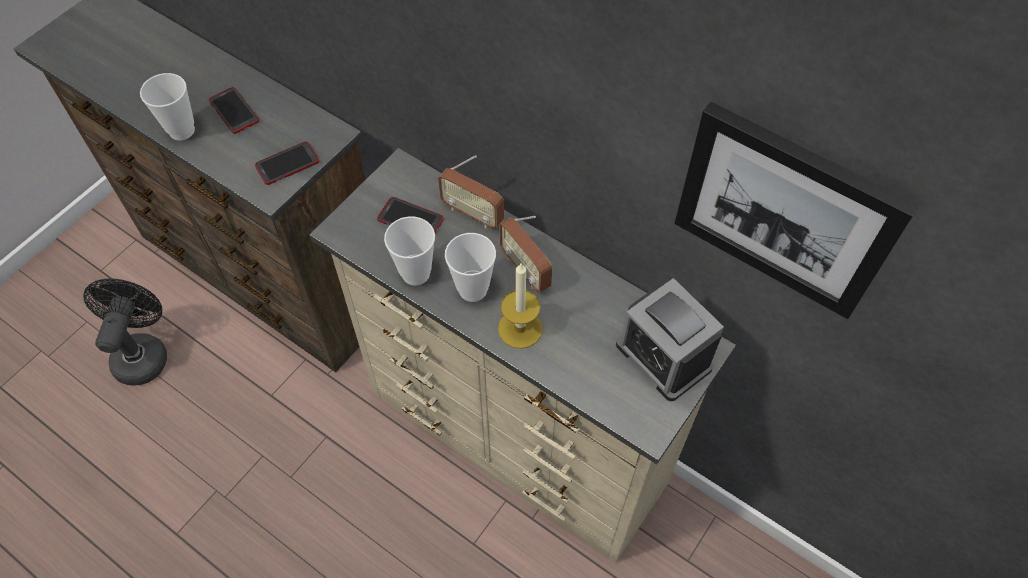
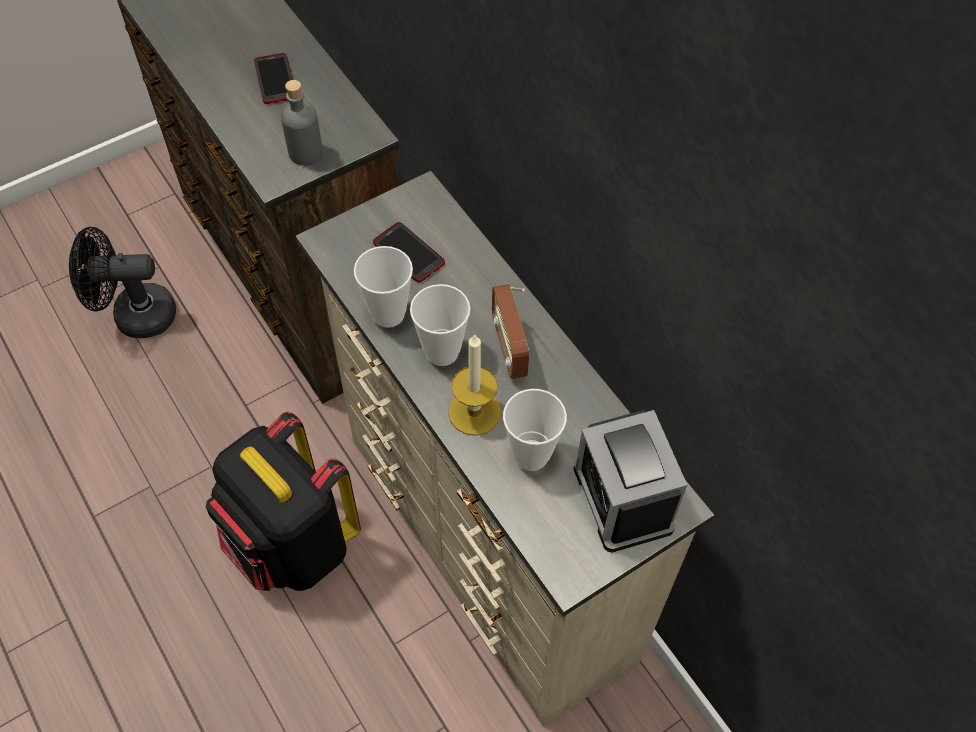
camera: 20 degrees right, 0 degrees up
black fan [83,278,167,386] -> black fan turned 120 degrees counterclockwise [69,227,176,338]
cup [140,73,195,140] -> cup moved to [503,389,567,471]
phone [255,141,319,185] -> grey bottle [281,80,323,166]
radio [438,155,504,229] -> none
picture [674,102,919,319] -> none
none -> black backpack [206,412,361,591]

